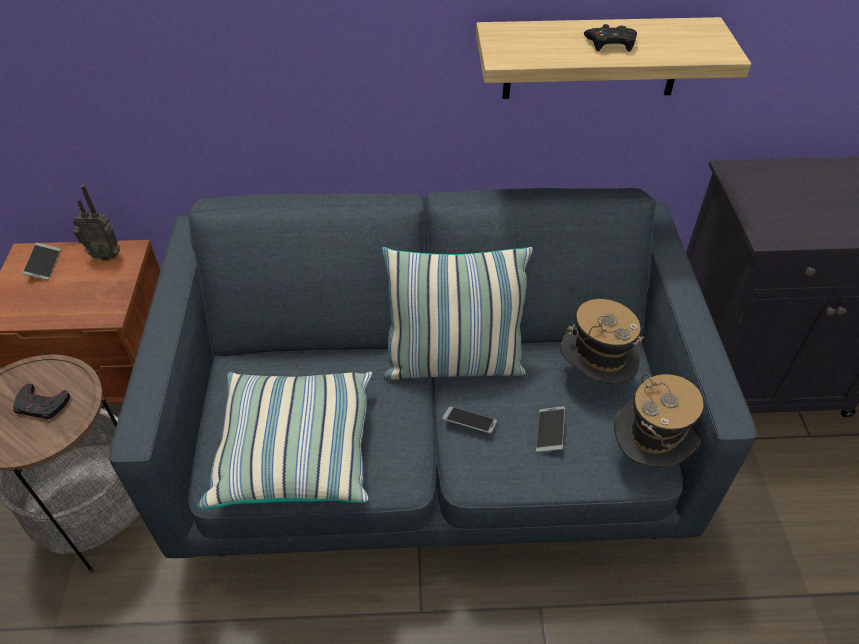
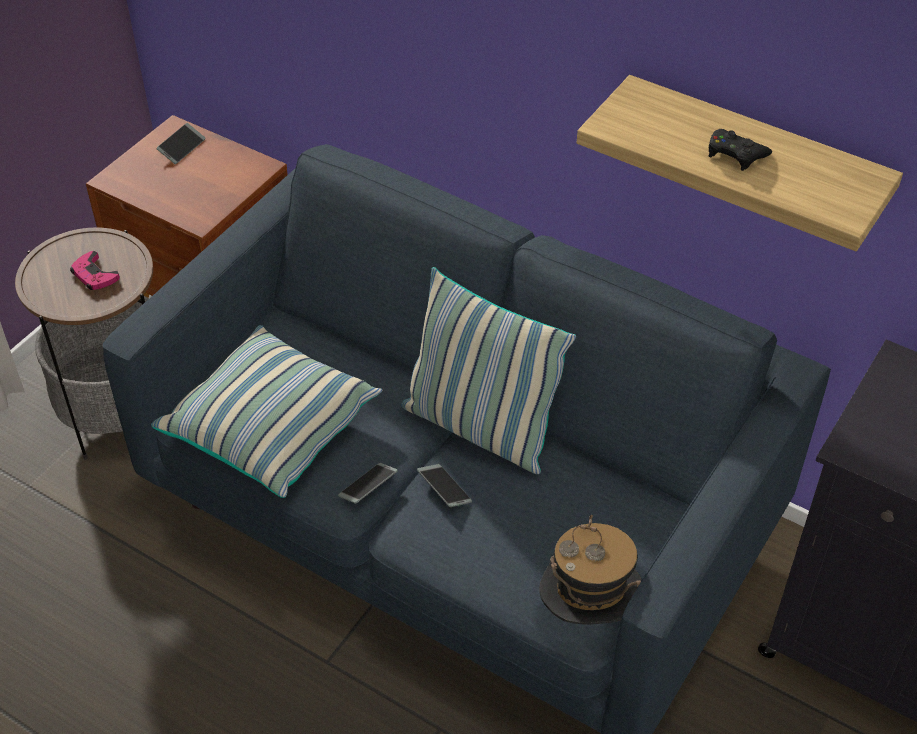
camera: 35 degrees right, 0 degrees up
black game controller [13,383,70,420] -> pink game controller [70,251,120,290]
radio [73,185,120,261] -> none
phone [536,406,565,452] -> phone moved to [338,463,398,504]
hat [555,299,644,384] -> none

